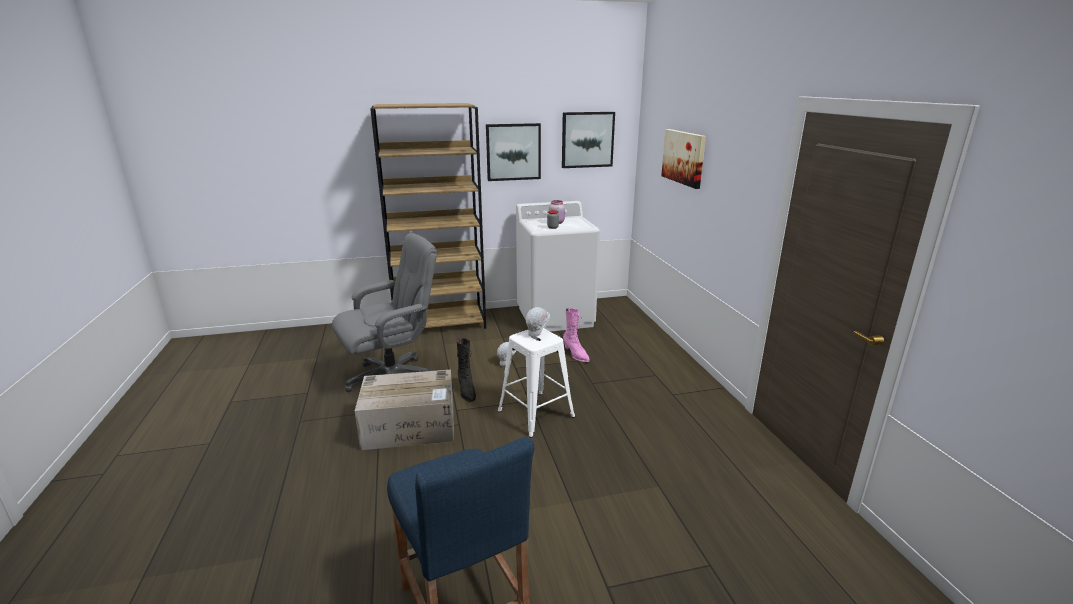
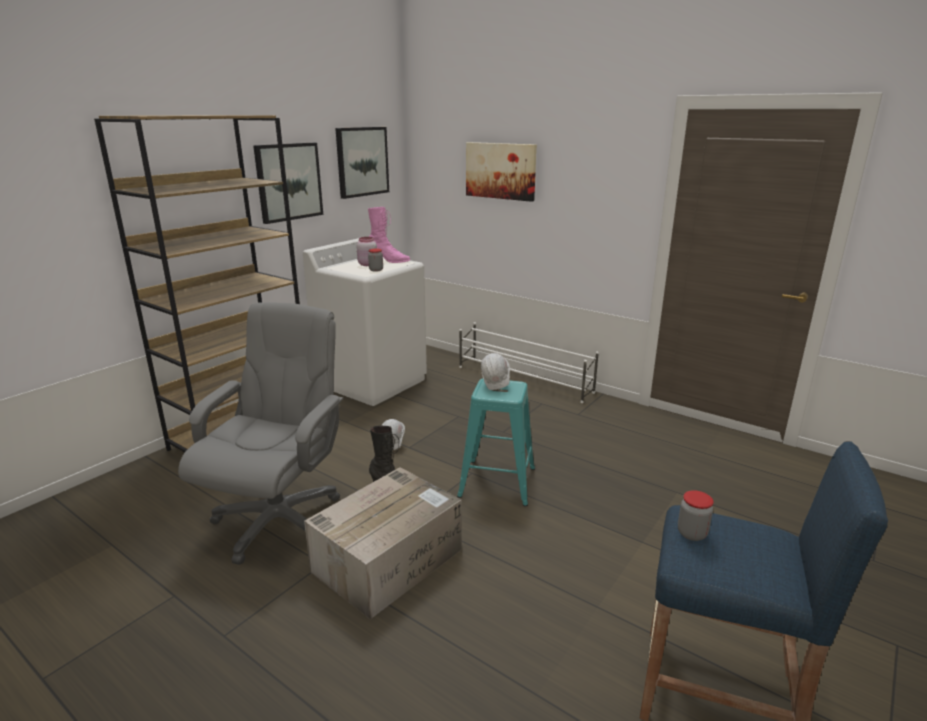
camera: 40 degrees left, 0 degrees up
white stool [498,328,575,438] -> turquoise stool [457,379,535,507]
pink boot [563,308,590,362] -> pink boot moved to [368,207,410,263]
none -> white shoe rack [459,323,599,403]
none -> jar [678,490,714,541]

